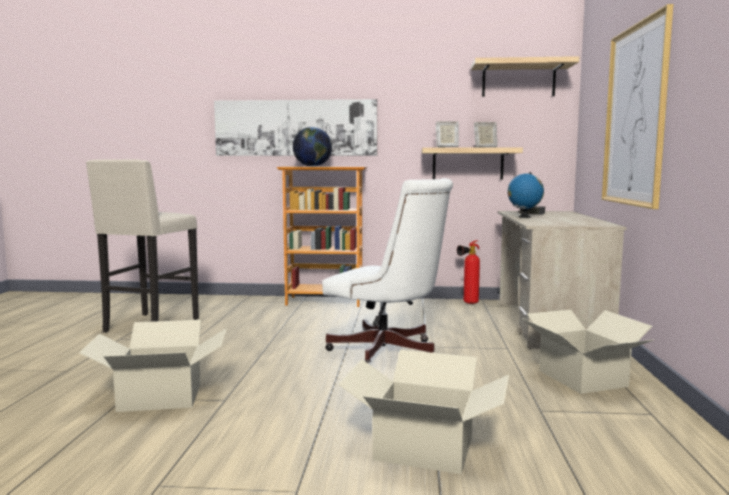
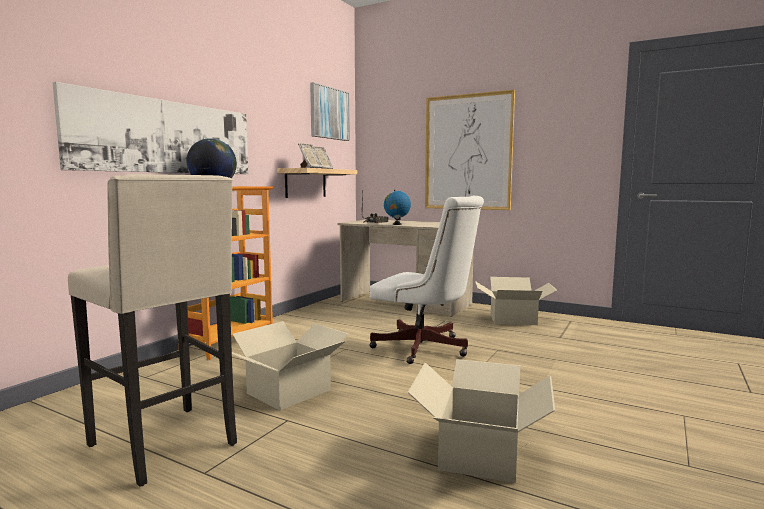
camera: 65 degrees left, 0 degrees up
white office chair [322,178,453,363] -> white office chair turned 60 degrees clockwise [369,196,484,364]
cardboard box [338,350,509,474] -> cardboard box moved to [232,321,349,411]
fire extinguisher [457,240,480,304] -> none
shelf [471,56,579,97] -> picture [310,82,350,141]

